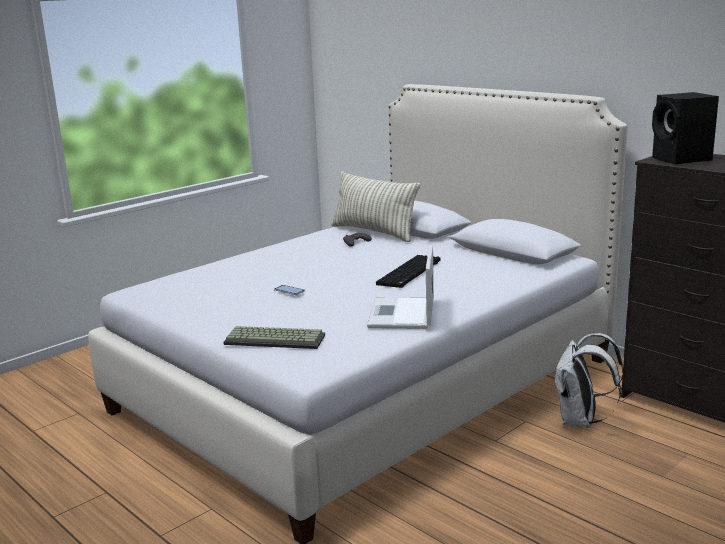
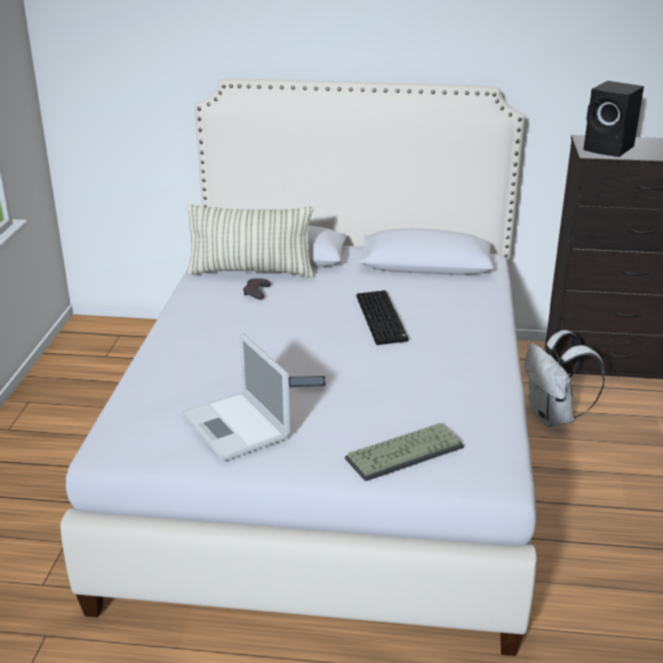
camera: 40 degrees left, 10 degrees up
laptop [367,245,434,329] -> laptop moved to [182,333,290,461]

